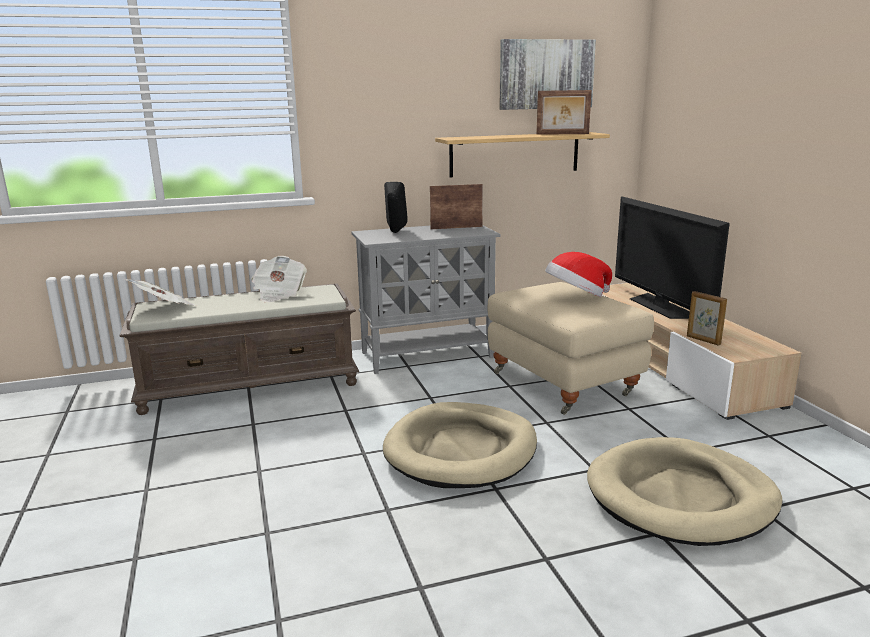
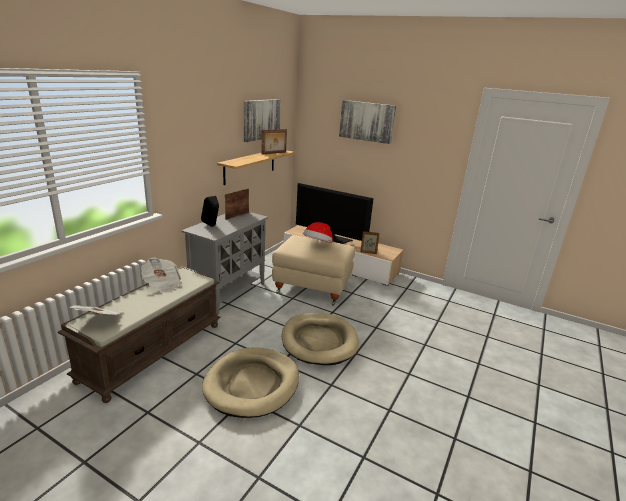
camera: 45 degrees left, 5 degrees up
beige dog bed [587,437,782,546] -> beige dog bed moved to [202,347,299,418]
none -> picture [339,100,396,144]

